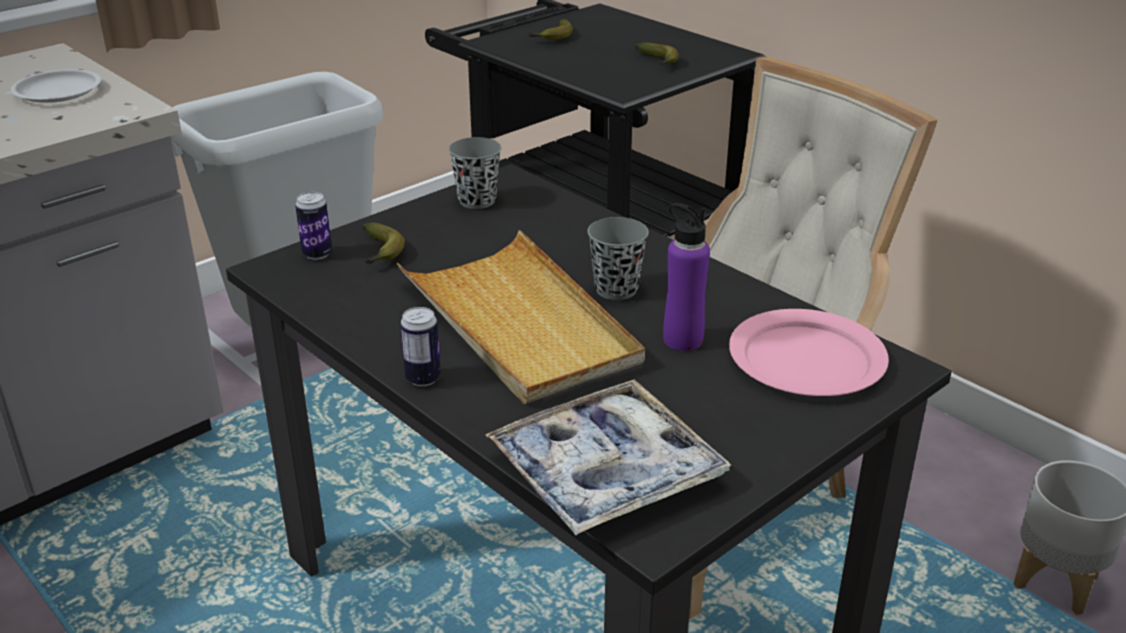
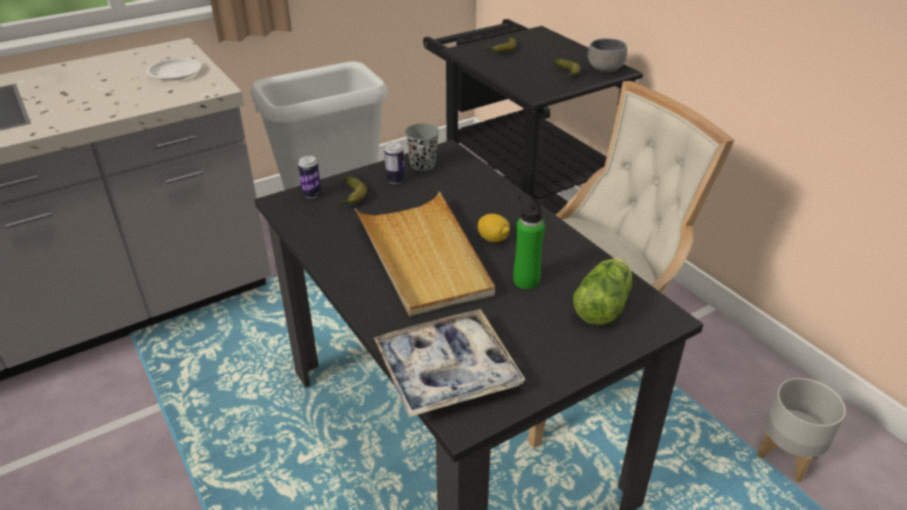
camera: 10 degrees right, 5 degrees up
can [400,307,441,386] -> can moved to [384,142,405,184]
grey cup [587,217,649,300] -> lemon [478,214,510,242]
purple bottle [663,203,710,351] -> green bottle [513,194,545,289]
pink plate [729,309,889,396] -> lettuce [573,258,632,325]
none -> grey bowl [588,39,627,72]

